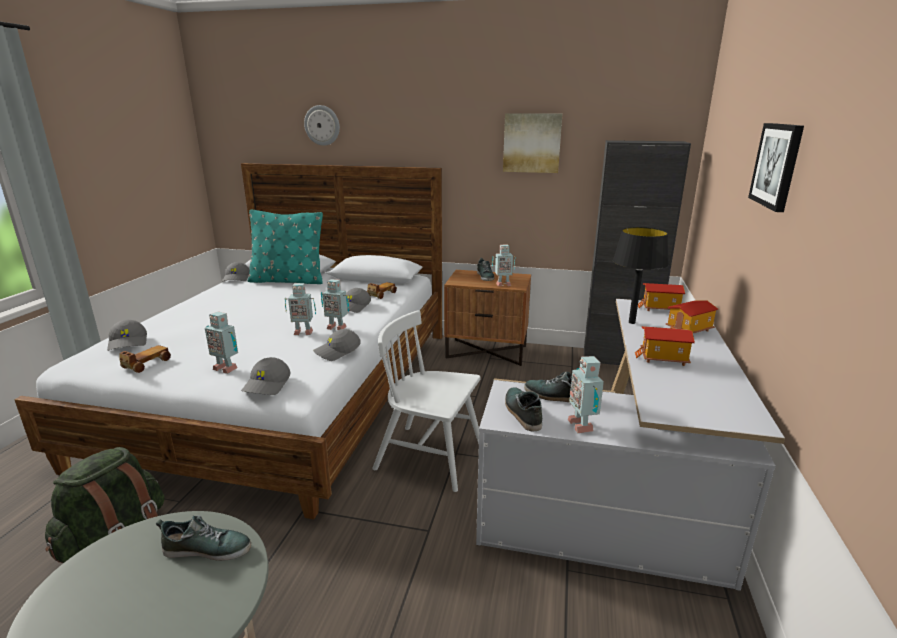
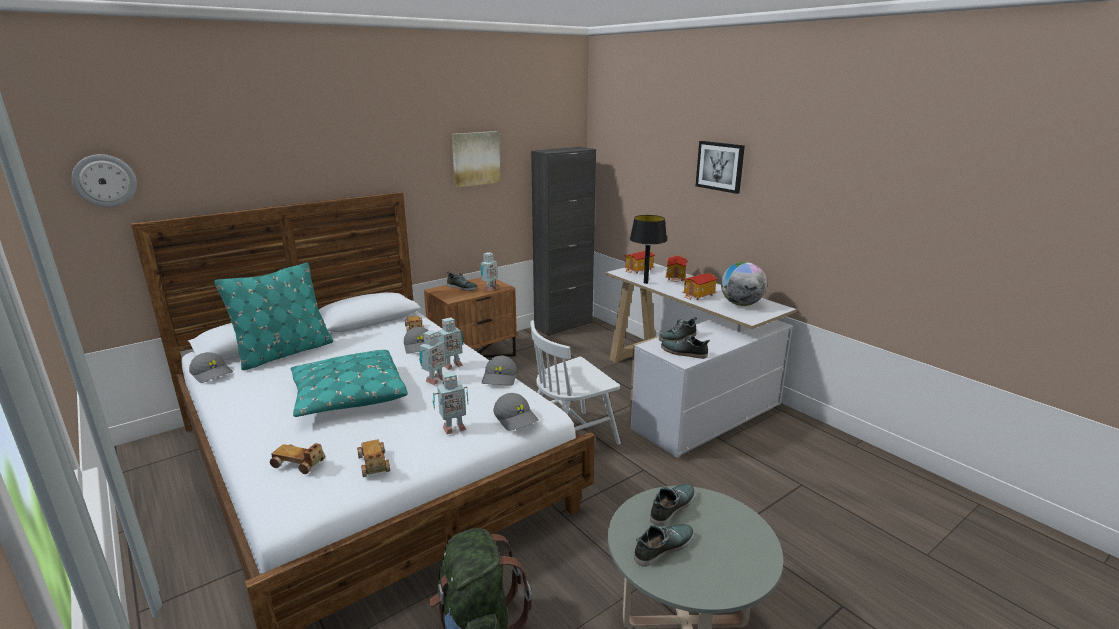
camera: 50 degrees left, 0 degrees up
grey cap [107,320,147,351] -> toy car [270,443,325,474]
wall clock [304,105,340,146] -> wall clock moved to [72,154,137,207]
toy robot [568,356,604,433] -> none
none -> turquoise pillow [291,350,408,417]
none -> shoe [634,524,694,567]
none -> globe [721,262,767,306]

